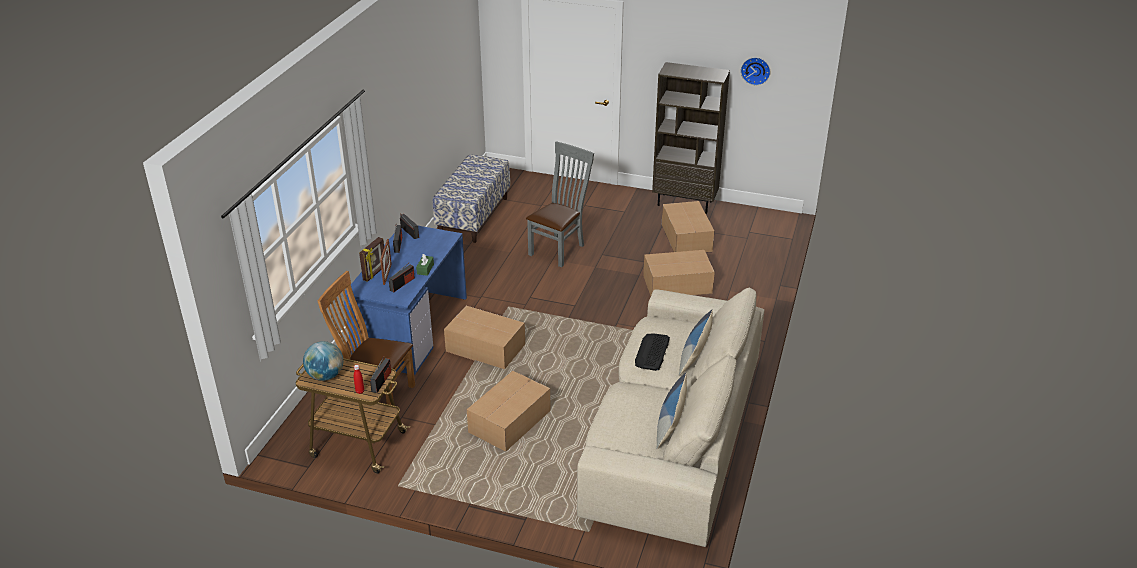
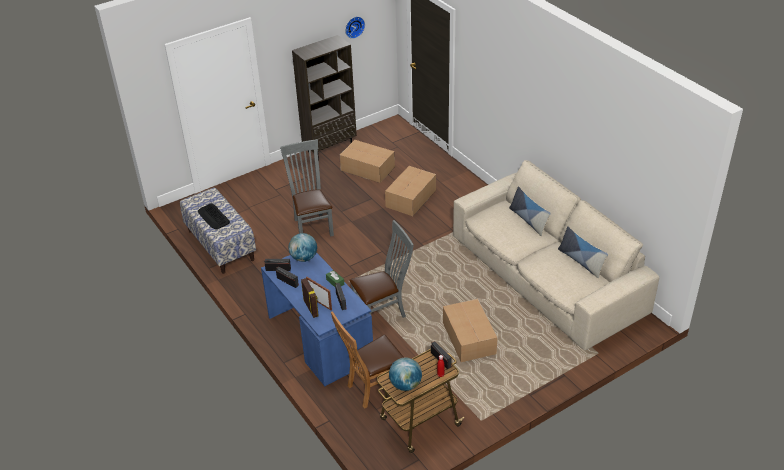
camera: 50 degrees left, 5 degrees up
cardboard box [444,306,525,369] -> grey chair [349,220,414,318]
keyboard [635,333,670,371] -> keyboard moved to [198,203,230,229]
none -> globe [288,233,317,262]

